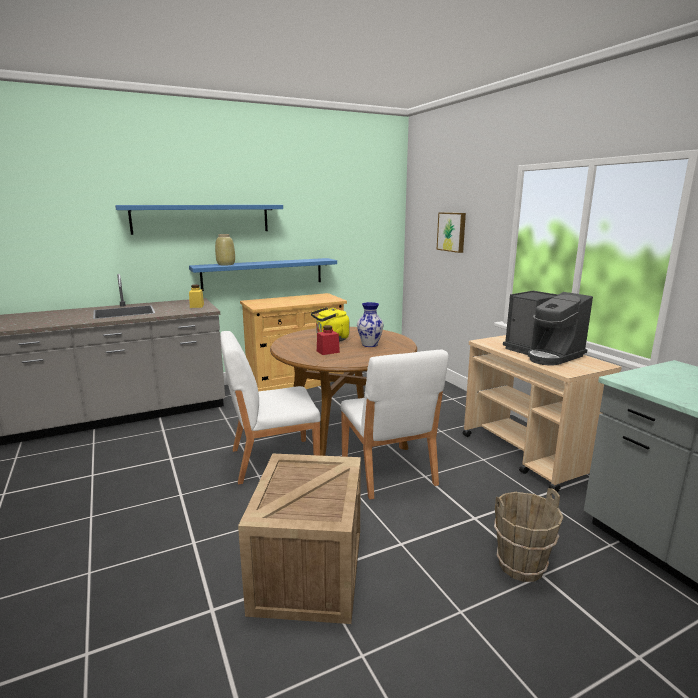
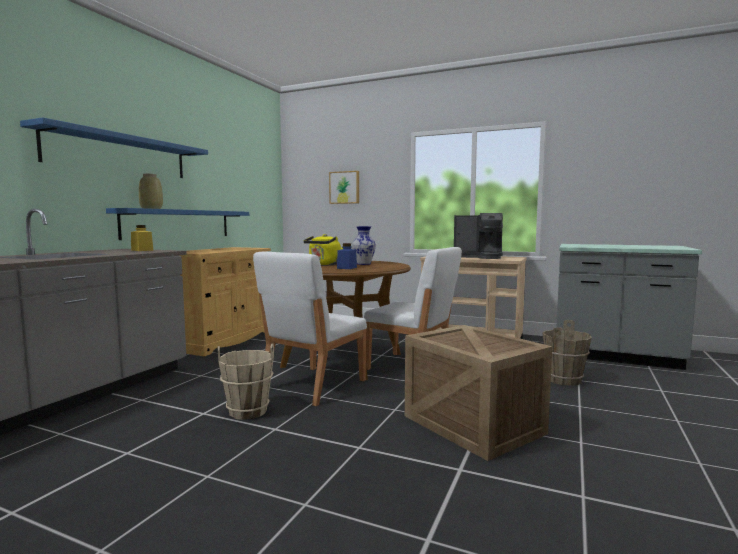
camera: 40 degrees left, 10 degrees down
red jar [317,325,340,355] -> blue jar [337,243,357,269]
none -> beige bucket [218,344,274,420]

